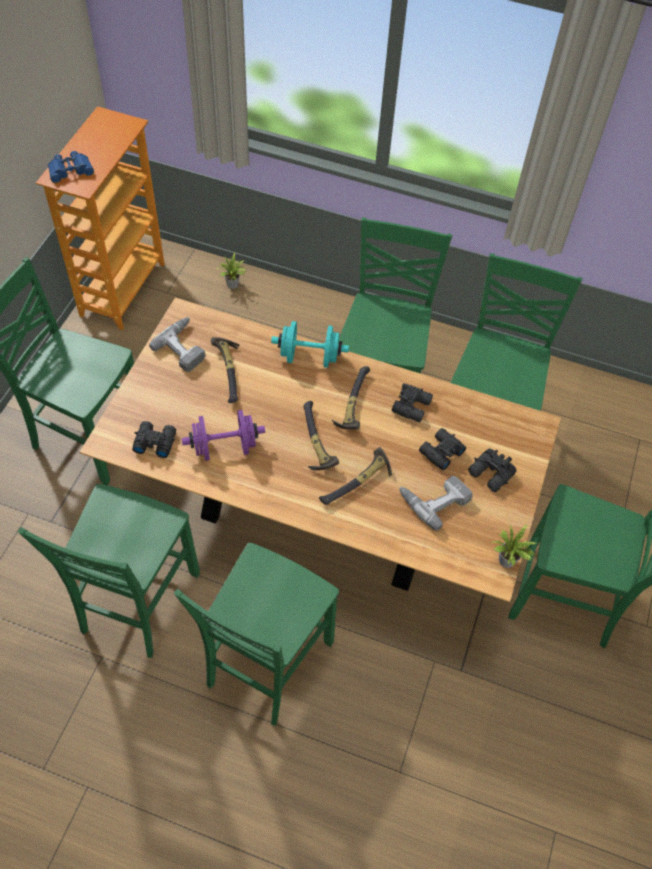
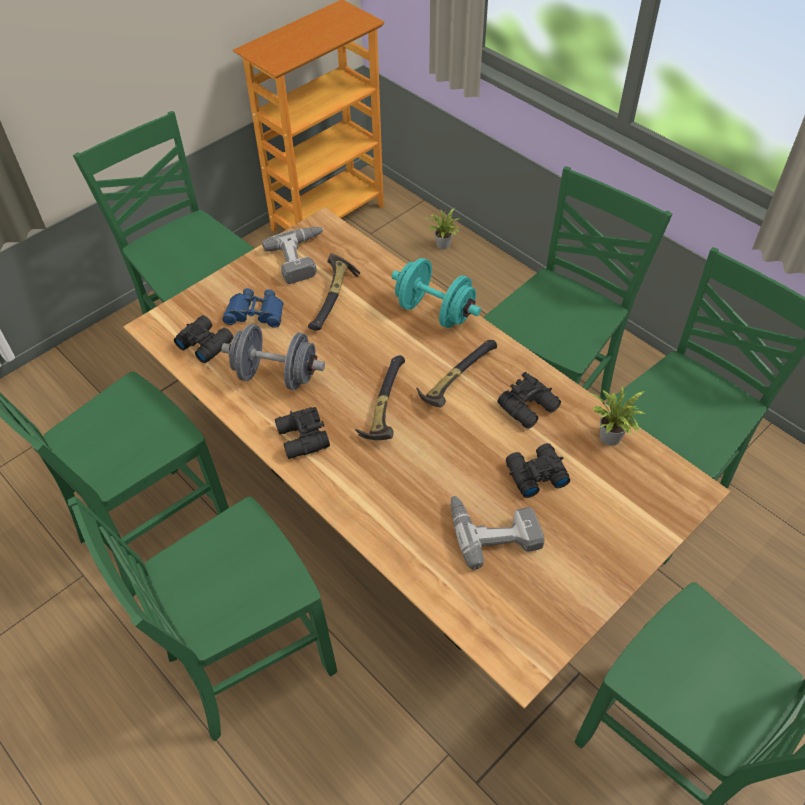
camera: 30 degrees right, 5 degrees down
blue binoculars [48,151,94,183] -> blue binoculars moved to [222,288,283,328]
purple dumbbell [182,410,265,461] -> grey dumbbell [221,324,325,390]
hammer [319,447,392,505] -> none
black binoculars [468,449,517,492] -> black binoculars moved to [275,407,330,459]
potted plant [490,524,538,568] -> potted plant moved to [588,386,645,446]

